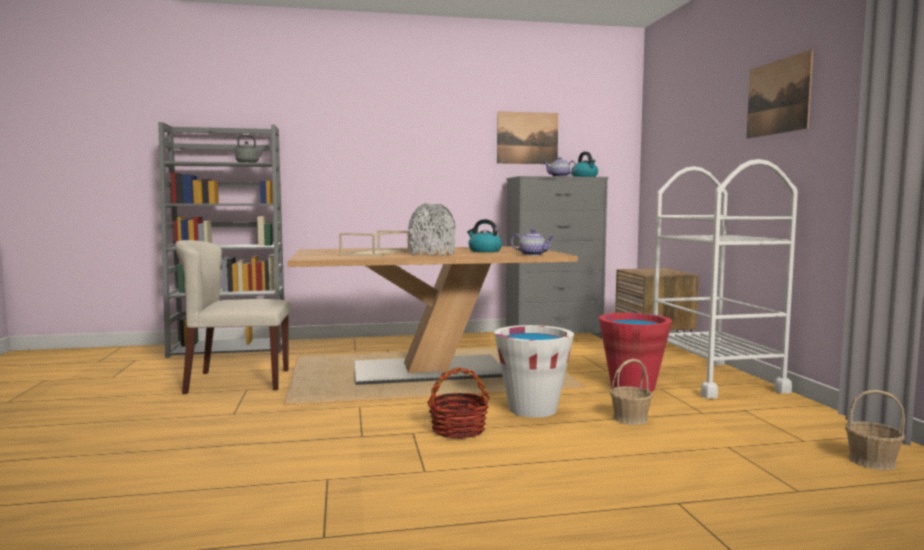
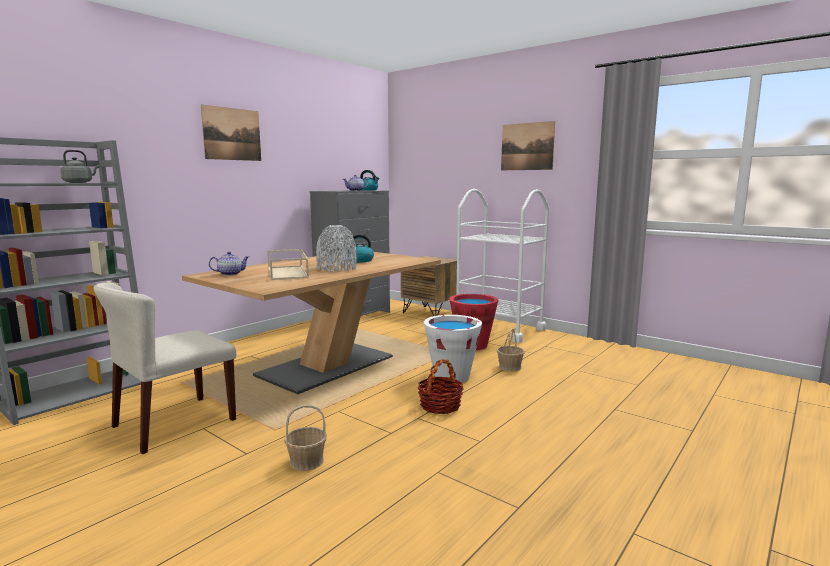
camera: 40 degrees left, 5 degrees up
picture [497,111,558,164] -> picture moved to [201,104,261,161]
teapot [511,229,554,256] -> teapot moved to [209,252,249,276]
basket [845,390,905,470] -> basket moved to [284,405,327,471]

